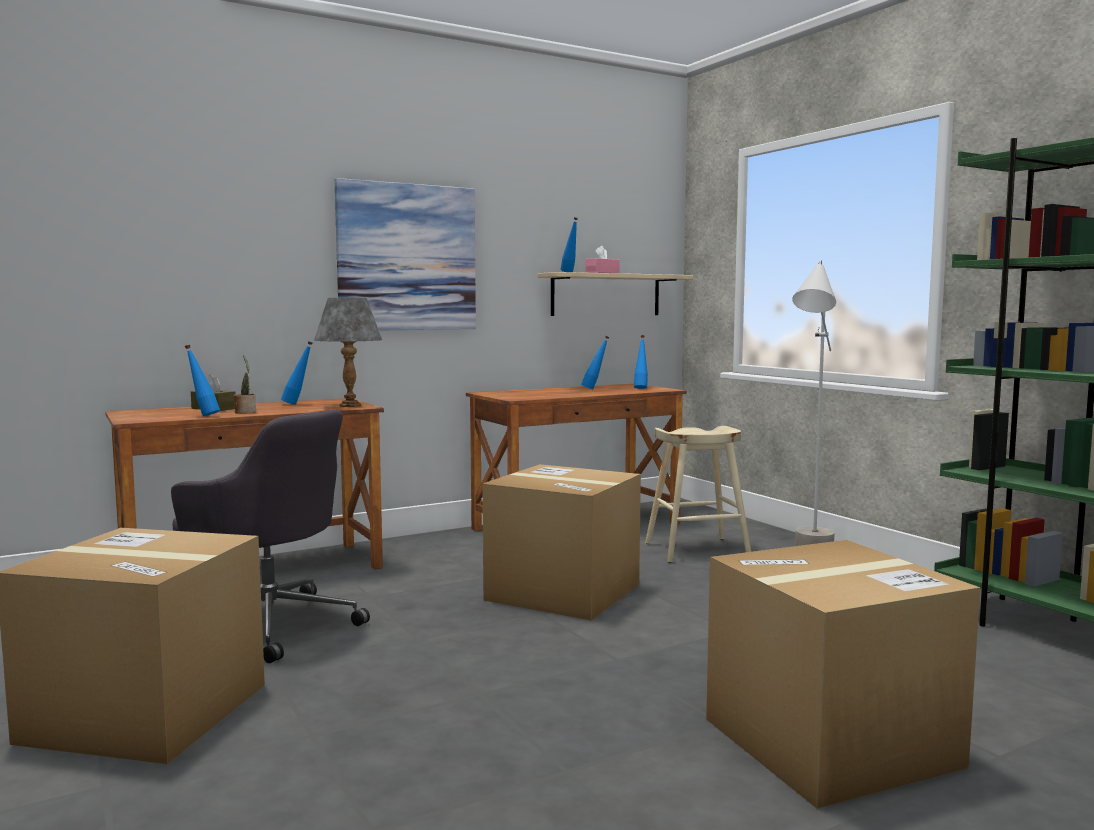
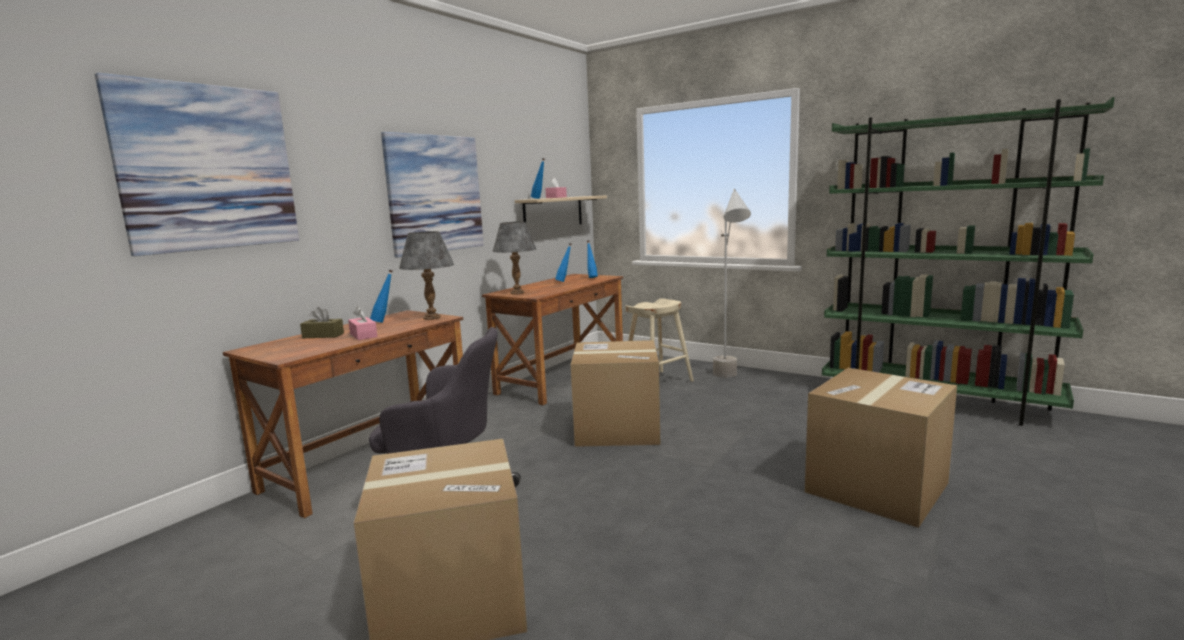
camera: 25 degrees left, 5 degrees up
blue bottle [185,345,220,416] -> none
potted plant [234,355,256,414] -> pink tissue box [348,306,377,340]
none -> picture [95,73,299,256]
none -> grey table lamp [493,222,536,294]

